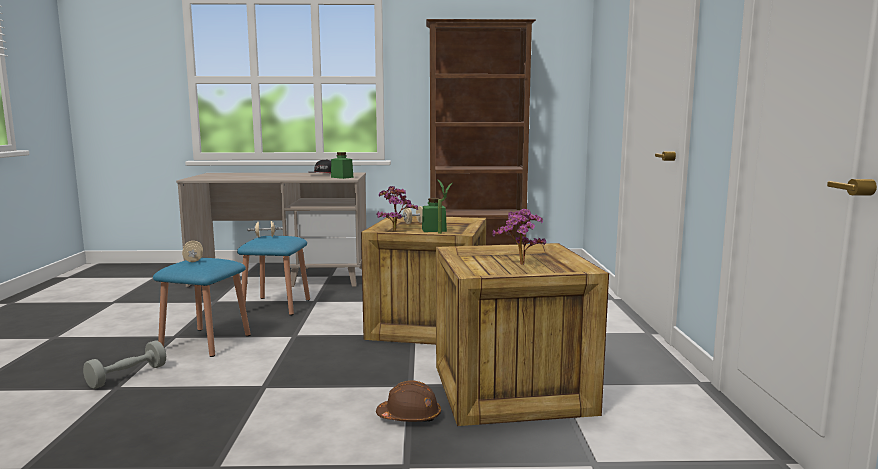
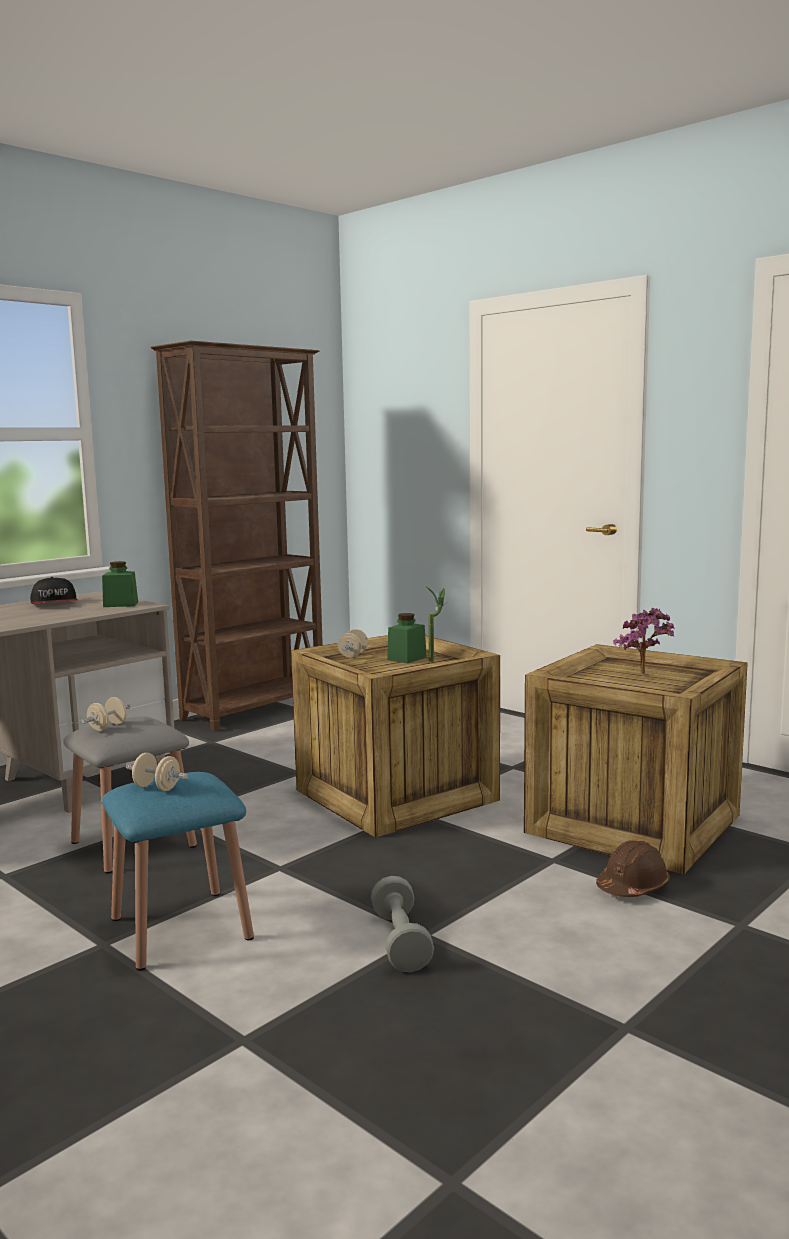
camera: 45 degrees left, 0 degrees up
grey dumbbell [83,341,166,389] -> grey dumbbell moved to [371,876,434,972]
blue stool [237,236,310,316] -> grey stool [63,716,197,874]
potted plant [377,186,418,231] -> none

